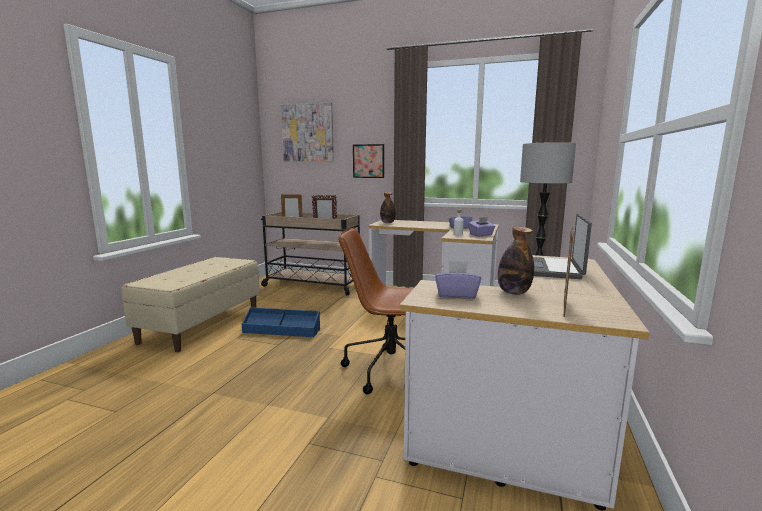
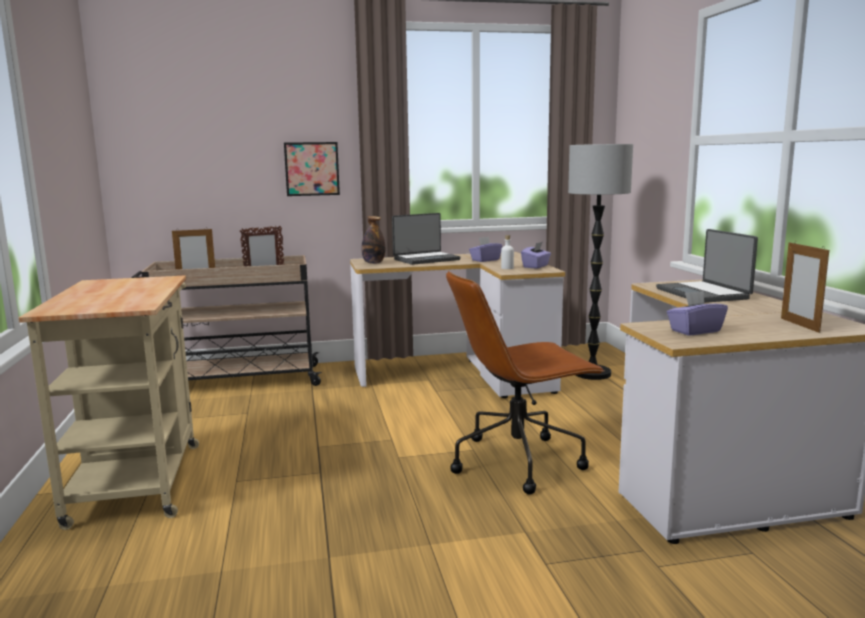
camera: 30 degrees left, 0 degrees up
beige bench [122,257,260,352] -> beige cart [18,275,199,530]
blue storage box [242,307,320,337] -> none
picture [281,102,334,161] -> none
bottle [498,226,534,295] -> none
none -> laptop [392,213,460,265]

